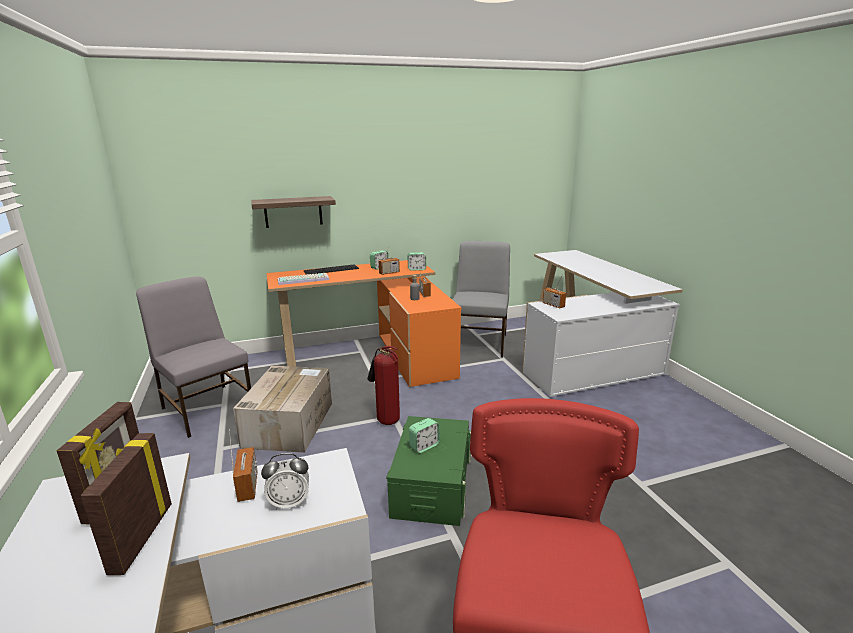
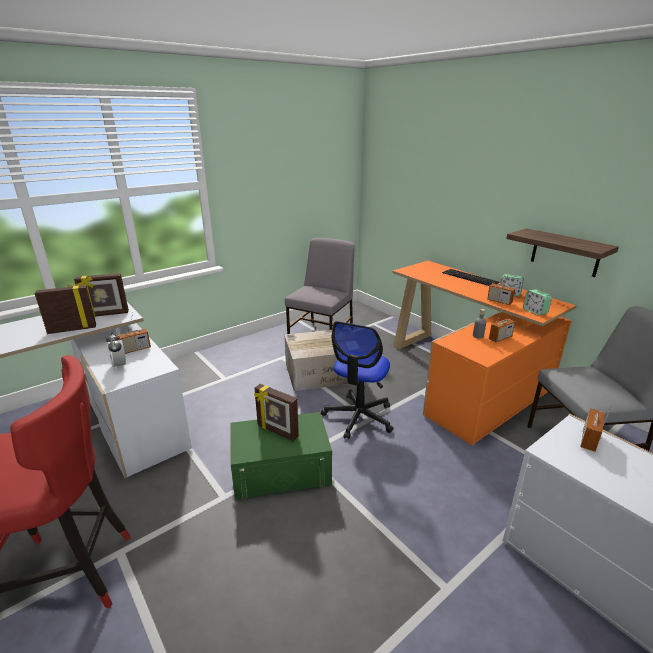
camera: 70 degrees right, 5 degrees up
shelf [251,196,336,228] -> shelf moved to [506,228,619,277]
keyboard [278,273,329,285] -> none
fire extinguisher [367,346,400,425] -> office chair [321,321,394,439]
alarm clock [409,418,440,453] -> picture frame [254,384,299,441]

